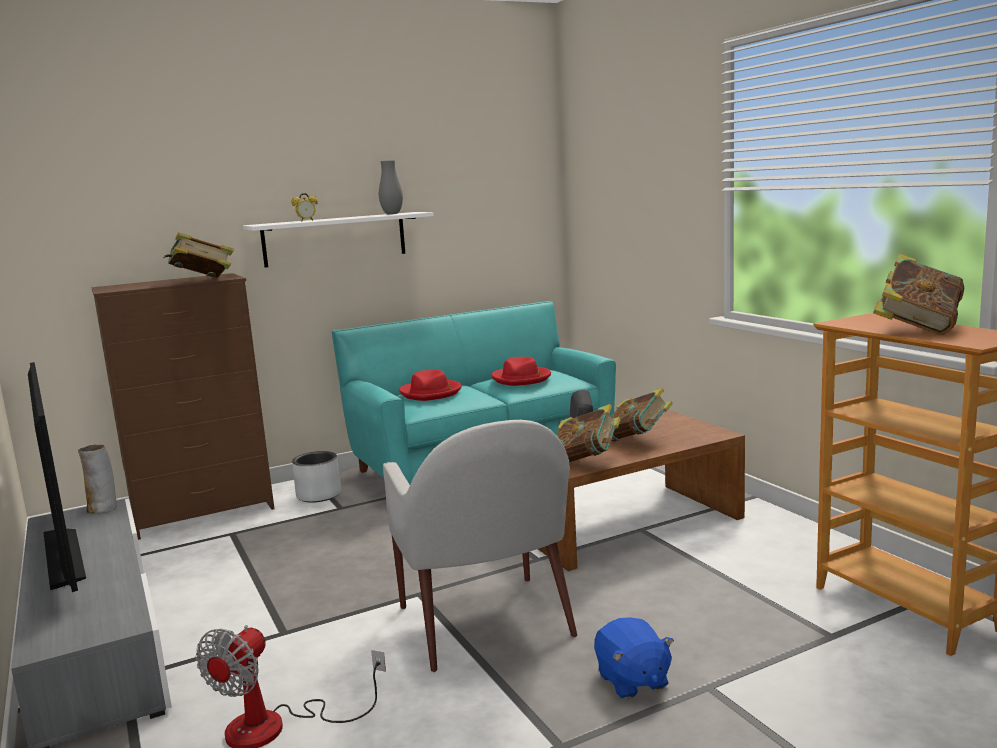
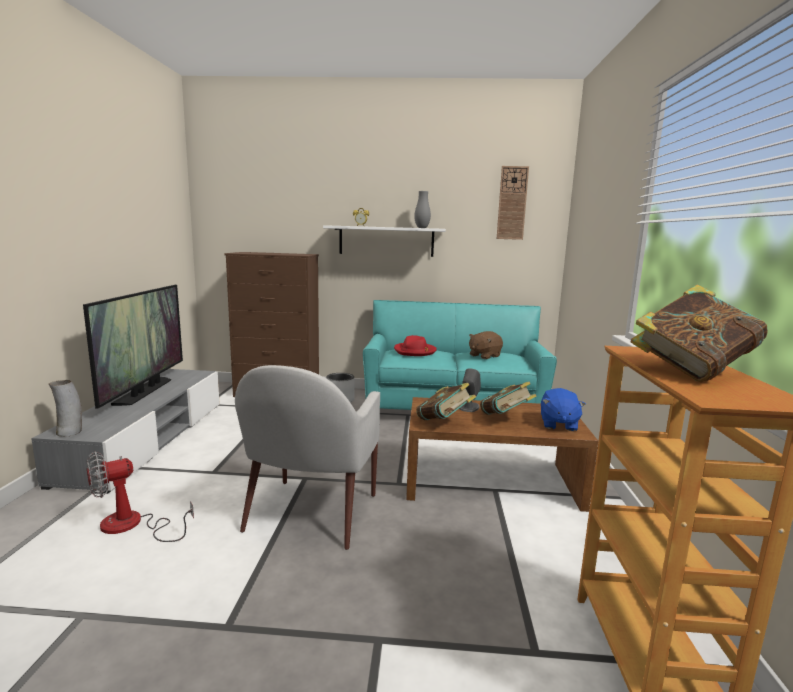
camera: 30 degrees right, 0 degrees up
vase [78,445,117,514] -> vase moved to [49,380,82,437]
book [163,232,234,278] -> none
red hat [492,357,551,386] -> brown plush toy [469,331,503,359]
blue plush toy [594,617,674,699] -> blue plush toy moved to [541,388,586,431]
none -> wall clock [497,166,529,240]

